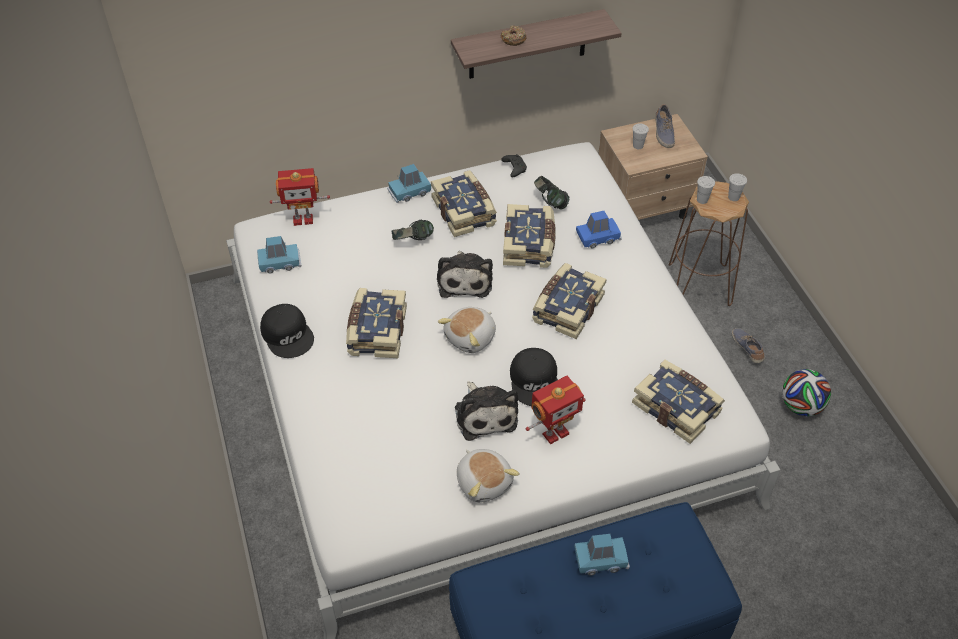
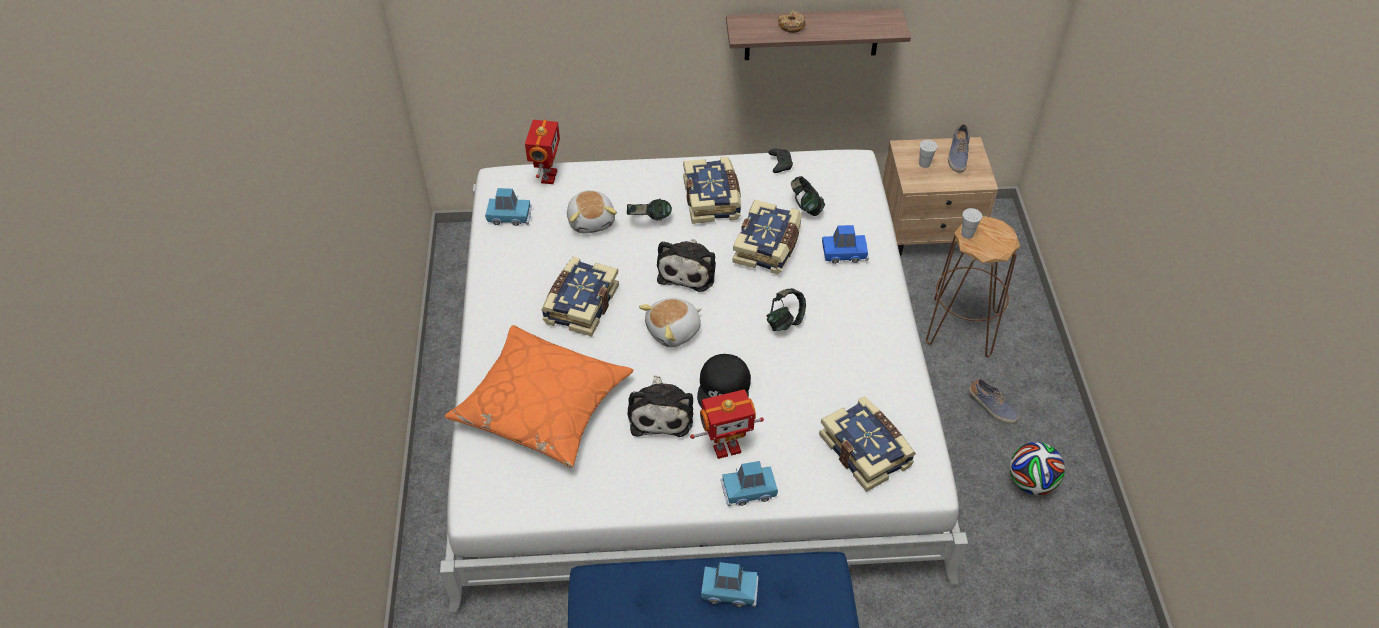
camera: 15 degrees right, 0 degrees up
black cap [260,304,314,358] -> none
toy robot [270,168,330,226] -> toy robot turned 90 degrees counterclockwise [525,120,560,184]
blue toy car [387,164,431,203] -> blue toy car moved to [720,461,778,506]
plush toy [457,449,520,502] -> plush toy moved to [567,190,617,233]
book [532,263,607,339] -> headphones [767,288,806,331]
white cup [728,173,747,201] -> none
shoe [732,328,765,363] -> shoe turned 135 degrees clockwise [969,378,1019,424]
none -> orange pillow [445,325,633,468]

